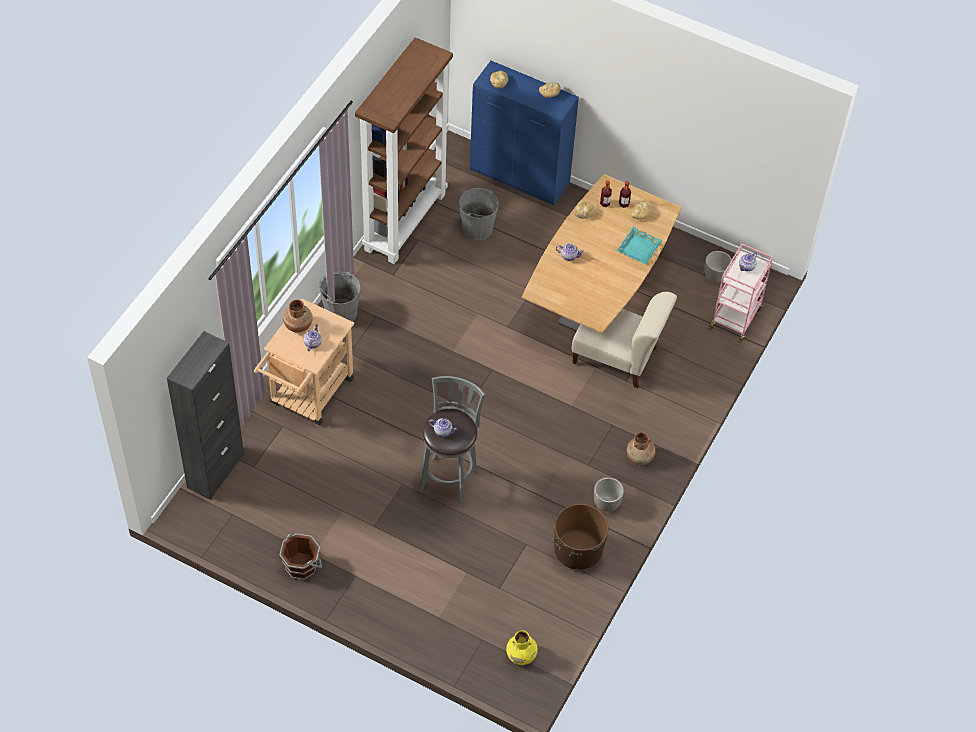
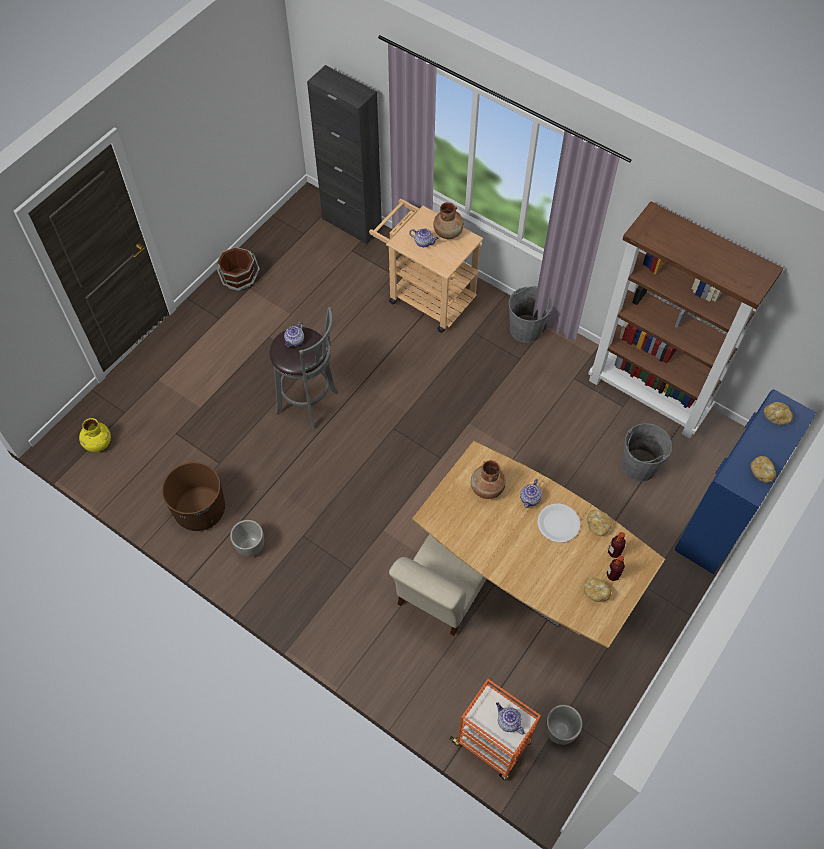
camera: 100 degrees right, 5 degrees up
turquoise tray [616,227,662,264] -> none
brown vase [627,432,656,465] -> brown vase moved to [471,460,506,499]
pink cart [708,243,773,343] -> orange cart [449,679,541,780]
none -> white plate [538,503,580,543]

